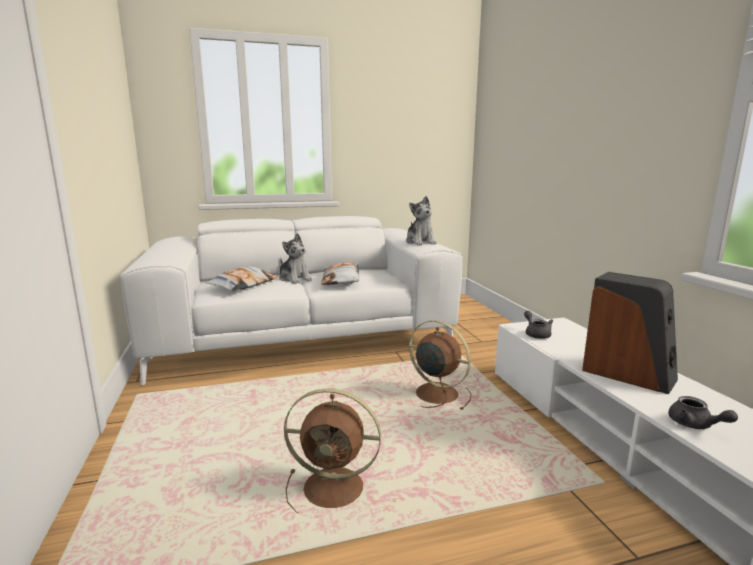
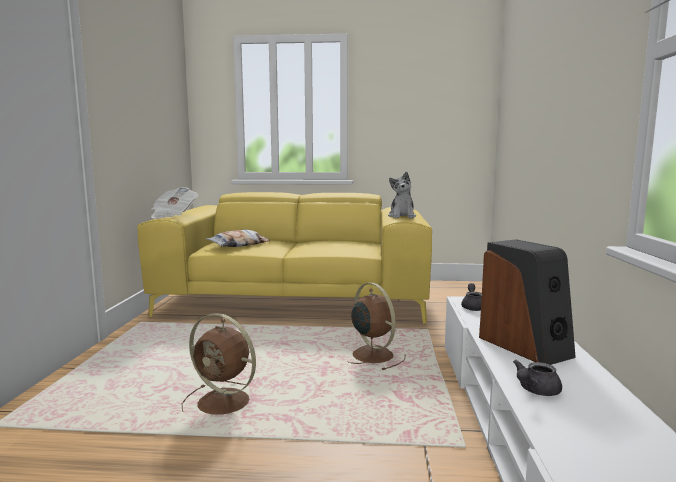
camera: 20 degrees right, 5 degrees down
white sofa [121,216,463,385] -> yellow sofa [137,192,432,324]
plush toy [279,233,312,284] -> none
pillow [321,262,360,285] -> none
grey teapot [668,396,738,429] -> grey teapot turned 60 degrees clockwise [513,360,562,396]
none -> newspaper [151,187,198,219]

